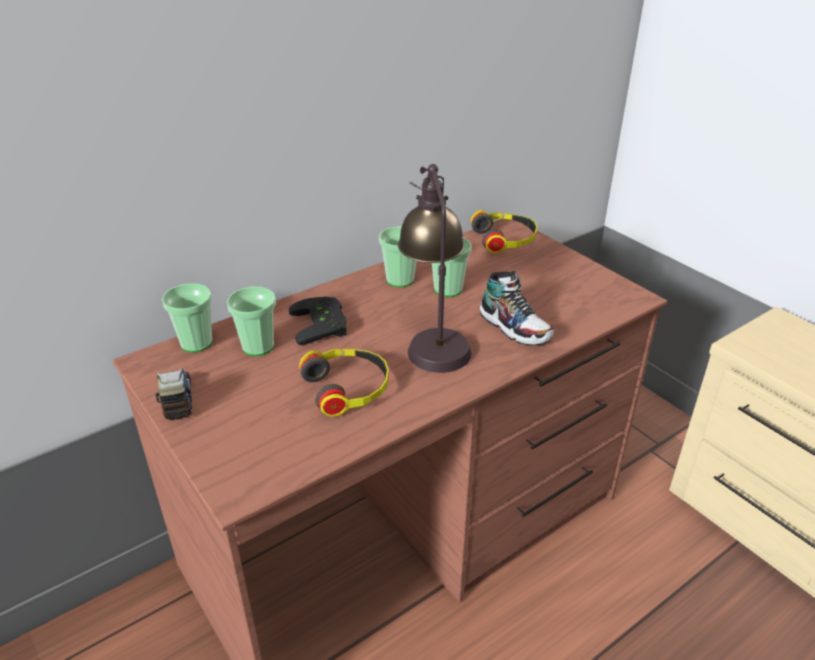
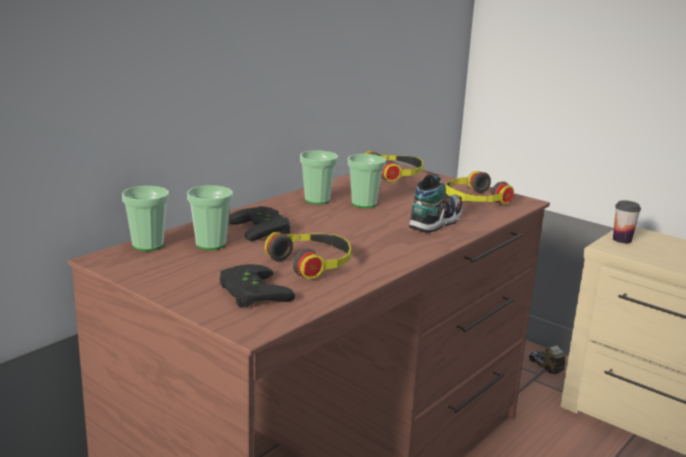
camera: 15 degrees left, 15 degrees down
toy truck [155,368,192,420] -> toy truck moved to [529,344,565,374]
table lamp [398,164,471,373] -> none
shoe [480,271,554,346] -> shoe turned 90 degrees counterclockwise [409,174,463,233]
none -> black game controller [220,264,295,308]
none -> headphones [445,171,514,205]
none -> cup [613,200,641,243]

